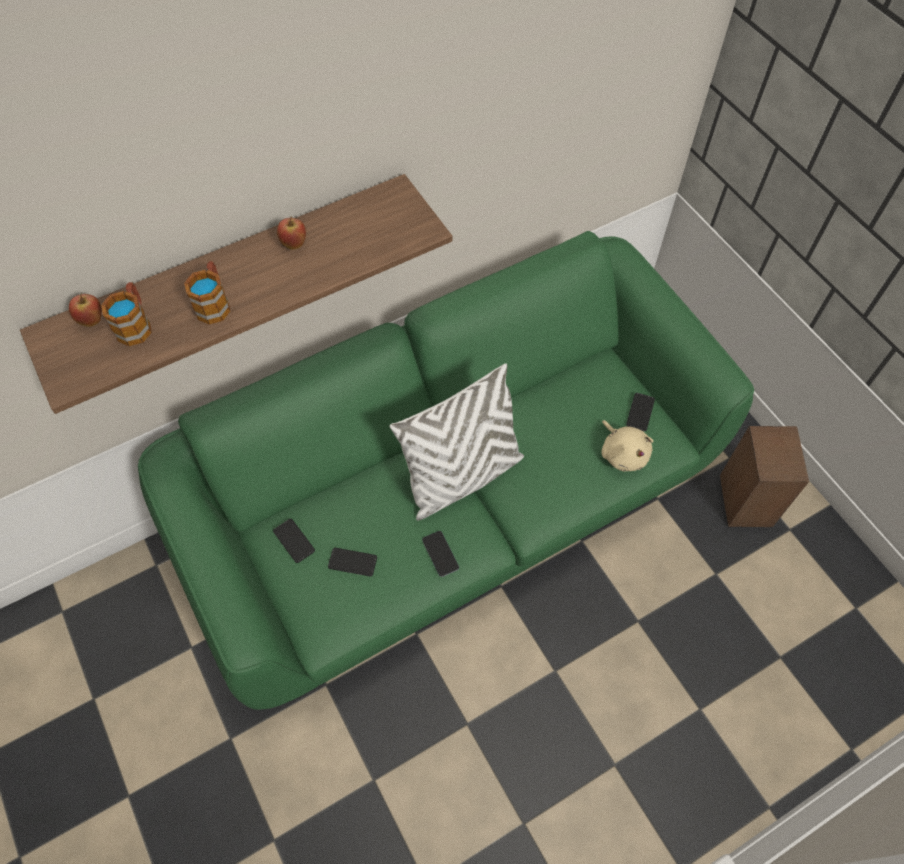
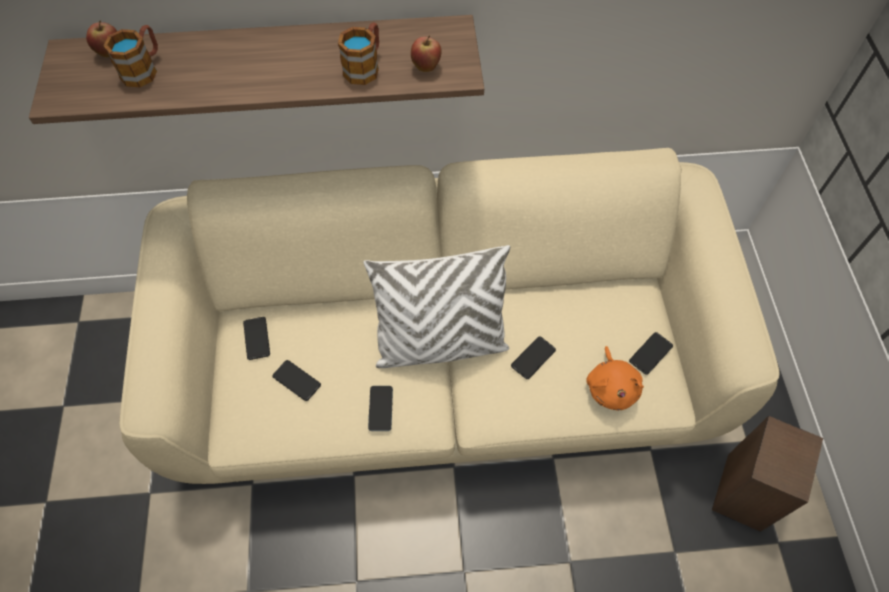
camera: 25 degrees right, 0 degrees up
green sofa [138,231,754,710] -> beige sofa [119,148,779,484]
mug [184,261,231,324] -> mug moved to [338,22,379,85]
apple [277,216,306,250] -> apple moved to [411,35,442,72]
beige plush toy [601,420,654,471] -> orange plush toy [586,346,644,411]
none -> phone [511,336,556,379]

